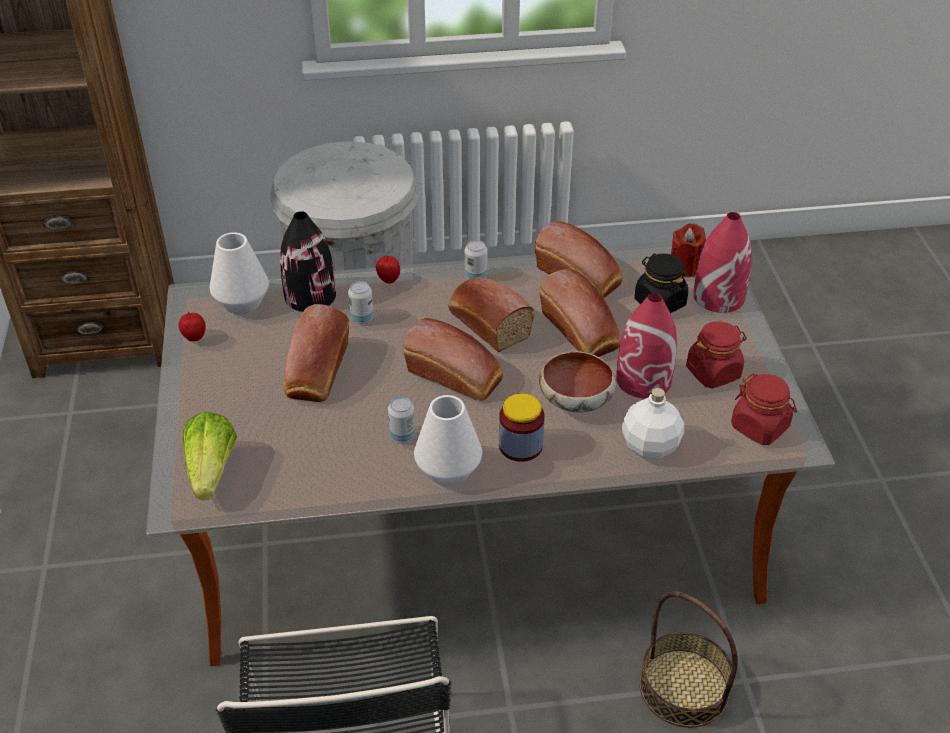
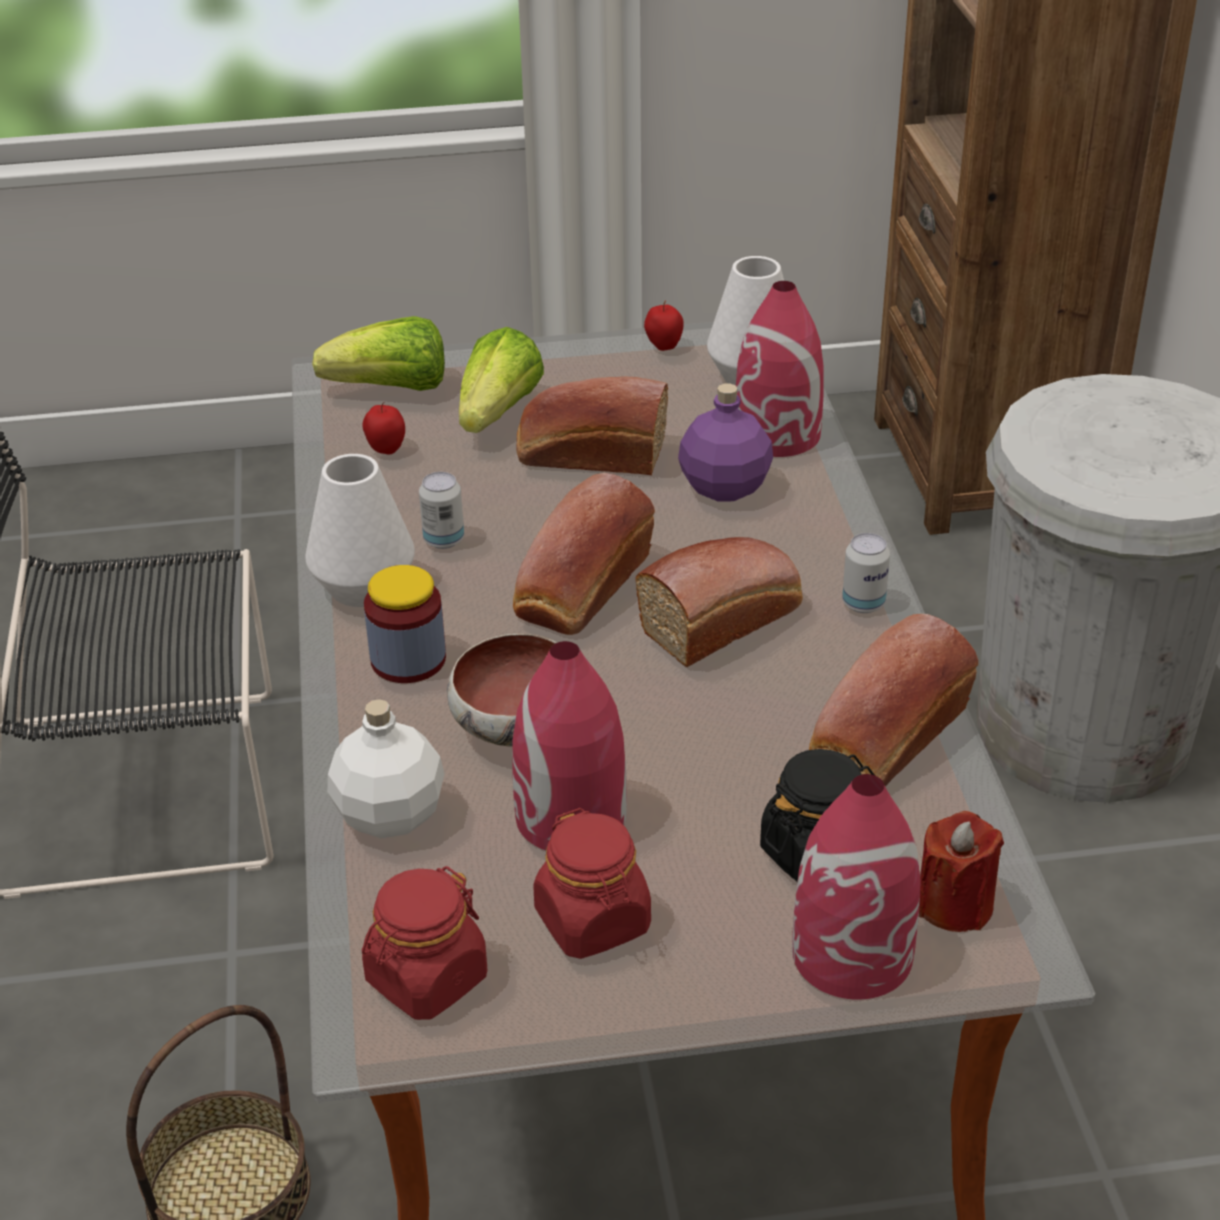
camera: 90 degrees right, 5 degrees down
black vase [280,211,336,312] -> red vase [736,281,824,457]
can [348,281,374,324] -> purple bottle [678,384,773,501]
apple [376,254,400,284] -> apple moved to [362,402,405,454]
bread [539,269,621,357] -> none
none -> lettuce [459,327,544,433]

